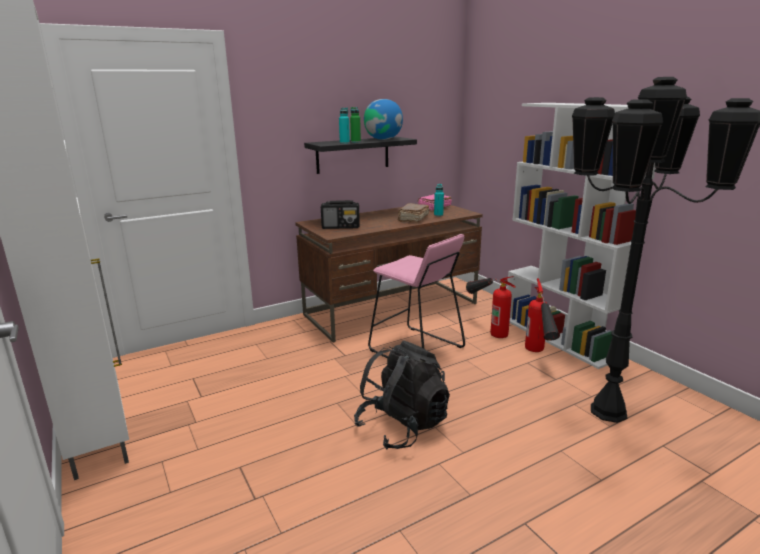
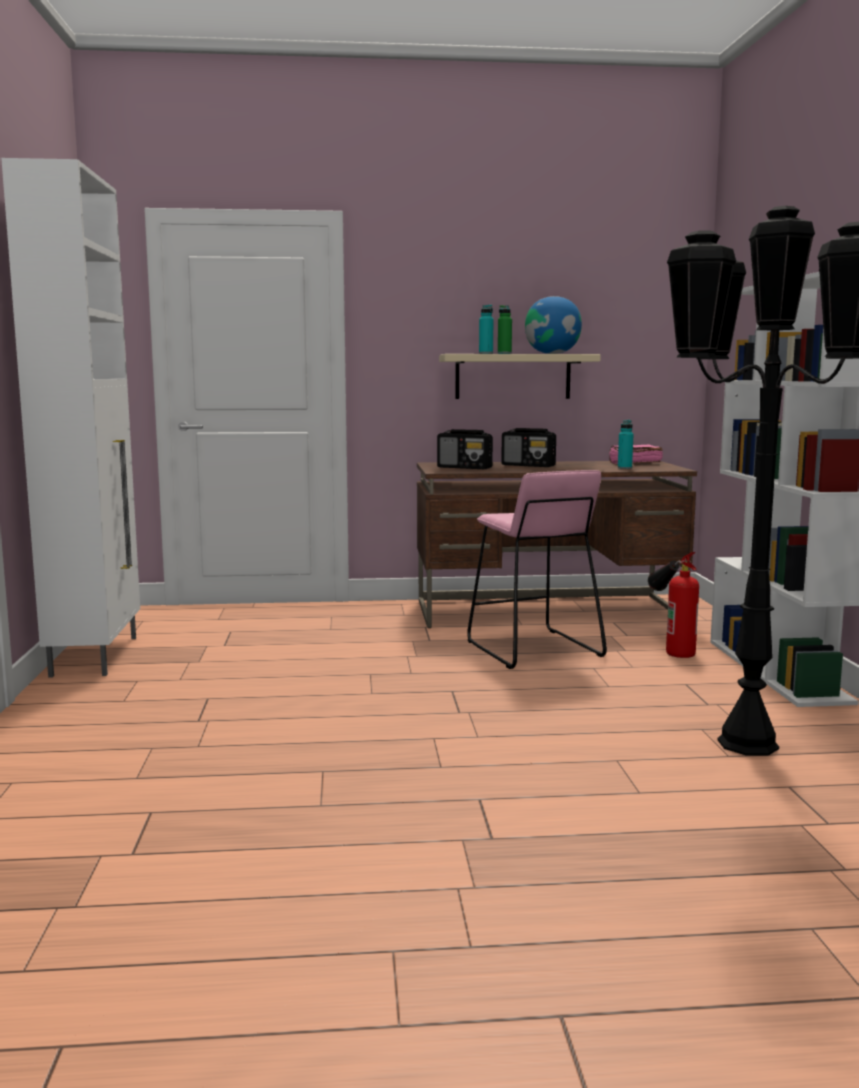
camera: 25 degrees right, 10 degrees down
black shelf [304,137,417,174] -> beige shelf [439,354,601,399]
black backpack [354,341,450,449] -> none
brown book [398,203,430,223] -> none
fire extinguisher [525,278,560,352] -> none
none -> radio [501,428,556,467]

